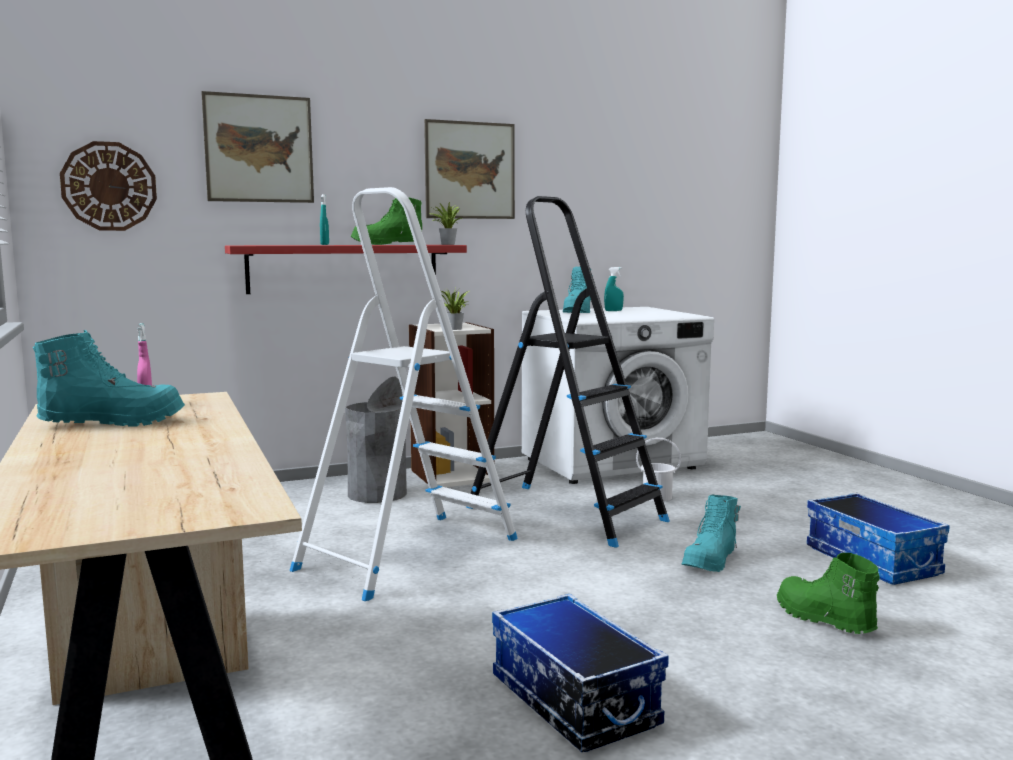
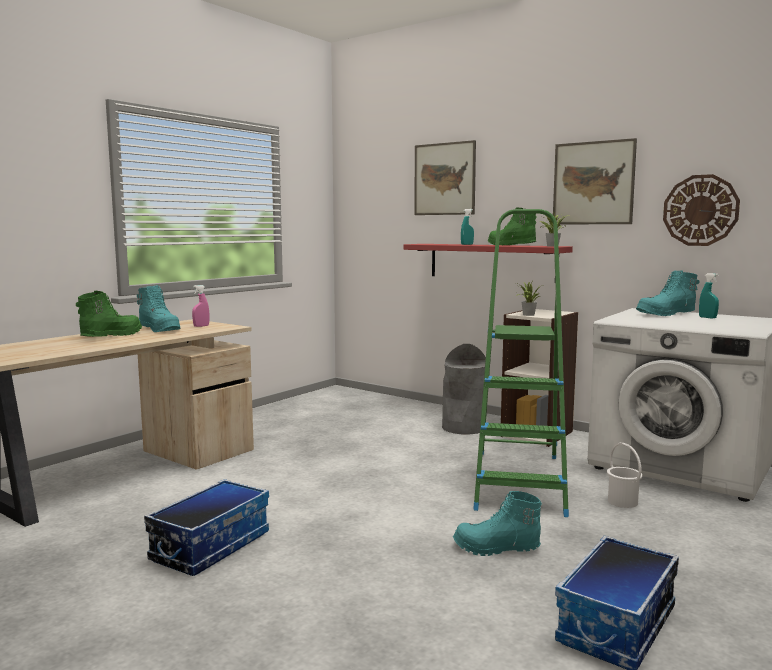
camera: 60 degrees right, 0 degrees up
wall clock [60,141,157,231] -> wall clock moved to [663,174,740,246]
white step ladder [290,187,517,601] -> none
black step ladder [466,196,670,548] -> green step ladder [473,209,569,517]
green boot [777,553,880,634] -> green boot moved to [76,291,142,337]

